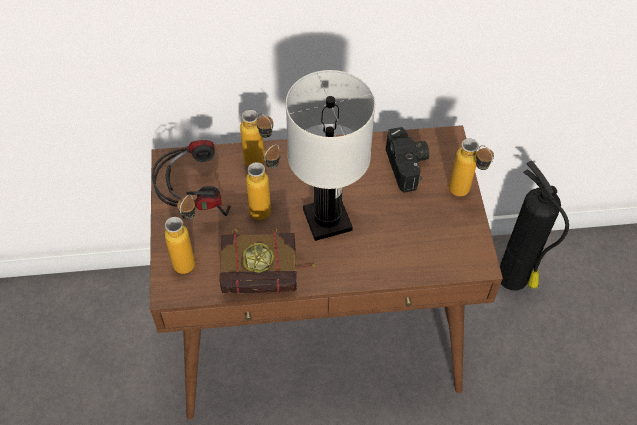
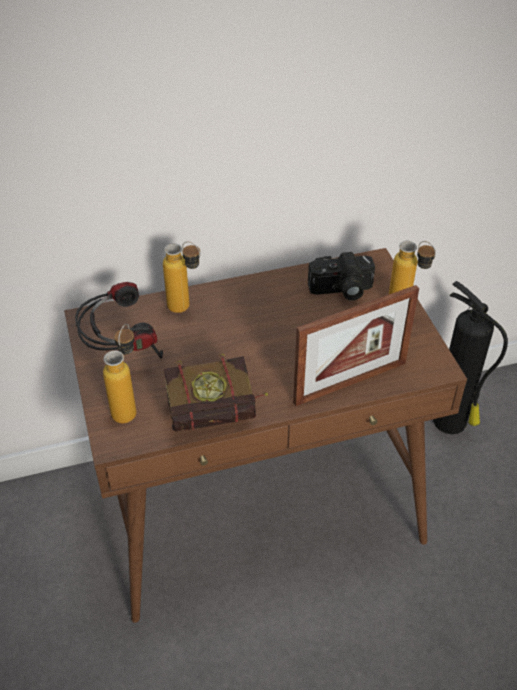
camera: 10 degrees left, 10 degrees down
bottle [246,144,280,220] -> none
white table lamp [286,70,375,241] -> none
camera [386,127,429,193] -> camera turned 105 degrees clockwise [308,252,375,301]
none -> picture frame [293,285,419,406]

